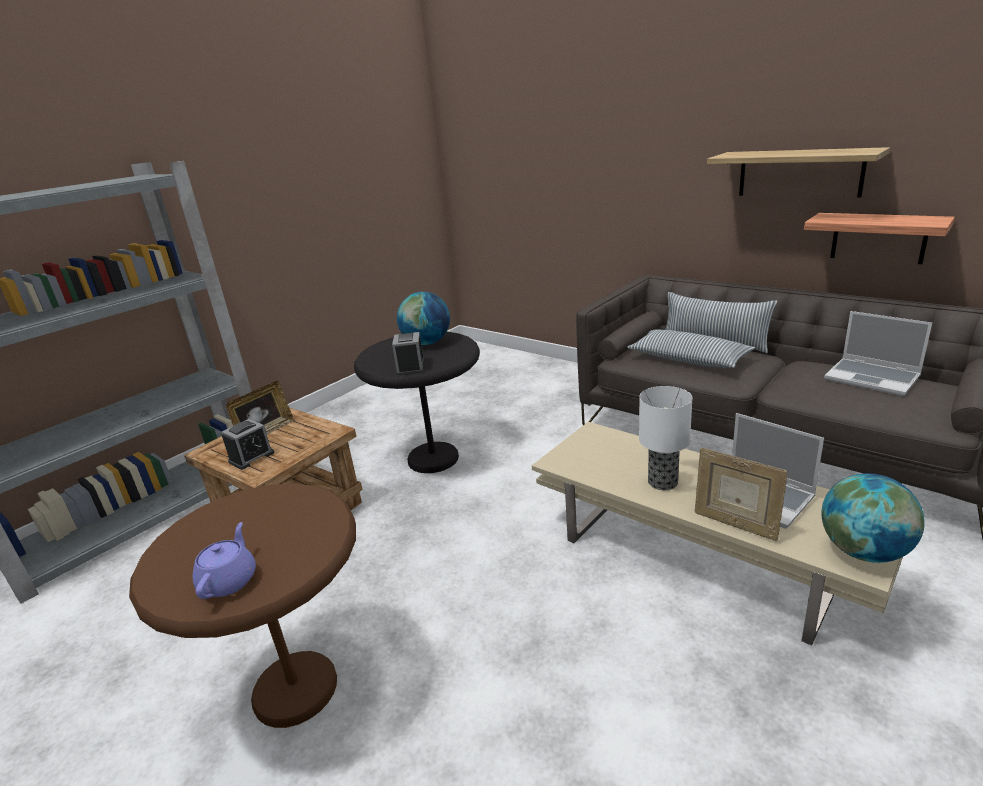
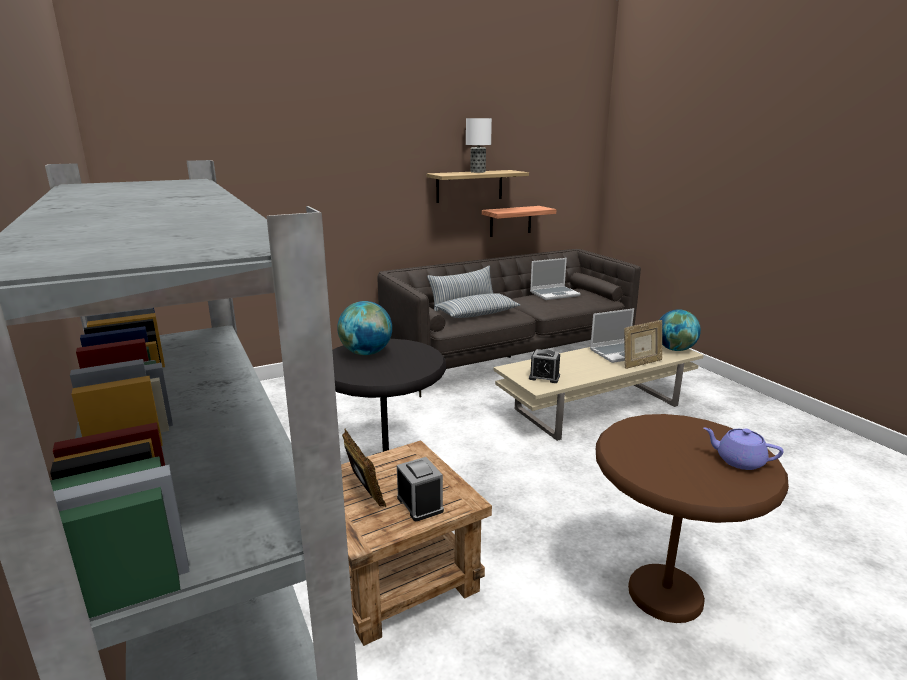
camera: 70 degrees left, 5 degrees down
alarm clock [392,332,424,376] -> alarm clock moved to [529,349,560,383]
table lamp [639,386,692,490] -> table lamp moved to [466,118,492,173]

